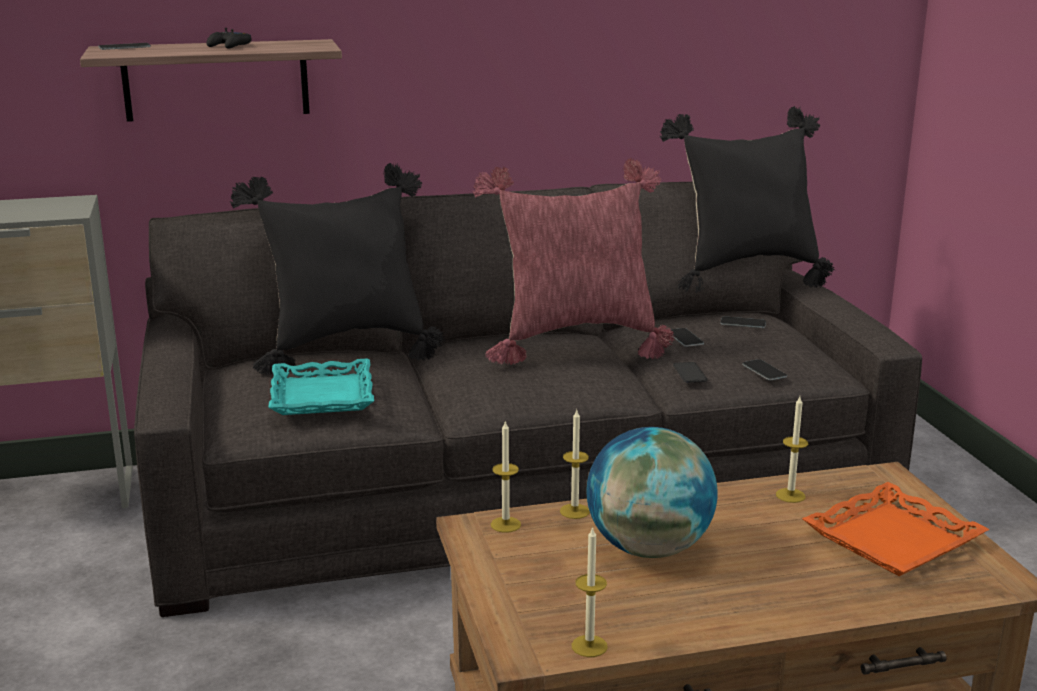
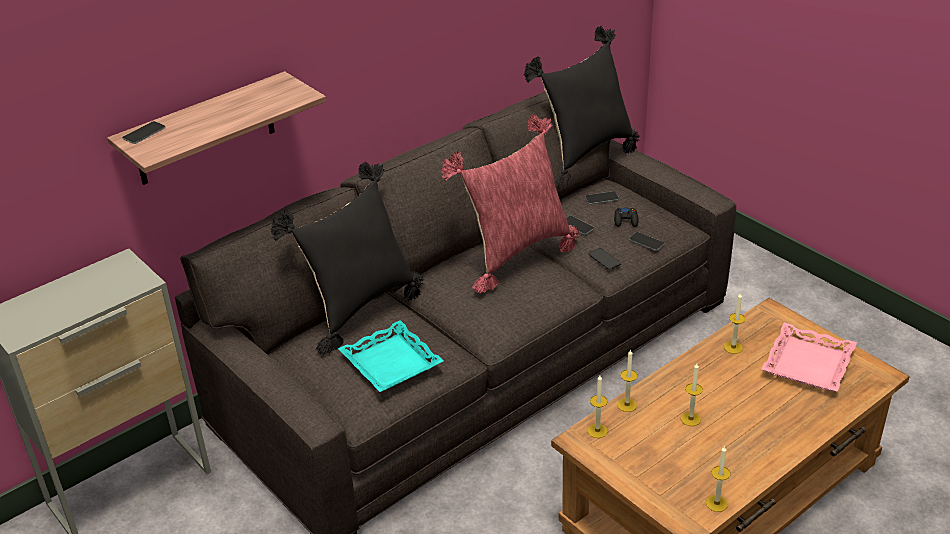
camera: 25 degrees left, 15 degrees up
black game controller [206,28,252,49] -> black game controller moved to [614,208,639,227]
globe [586,427,718,558] -> candle [681,363,703,426]
orange tray [802,482,990,576] -> pink tray [761,323,857,392]

